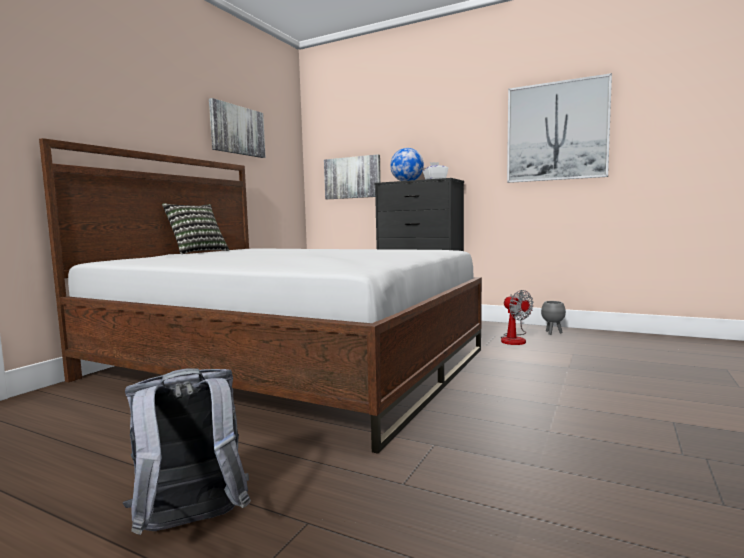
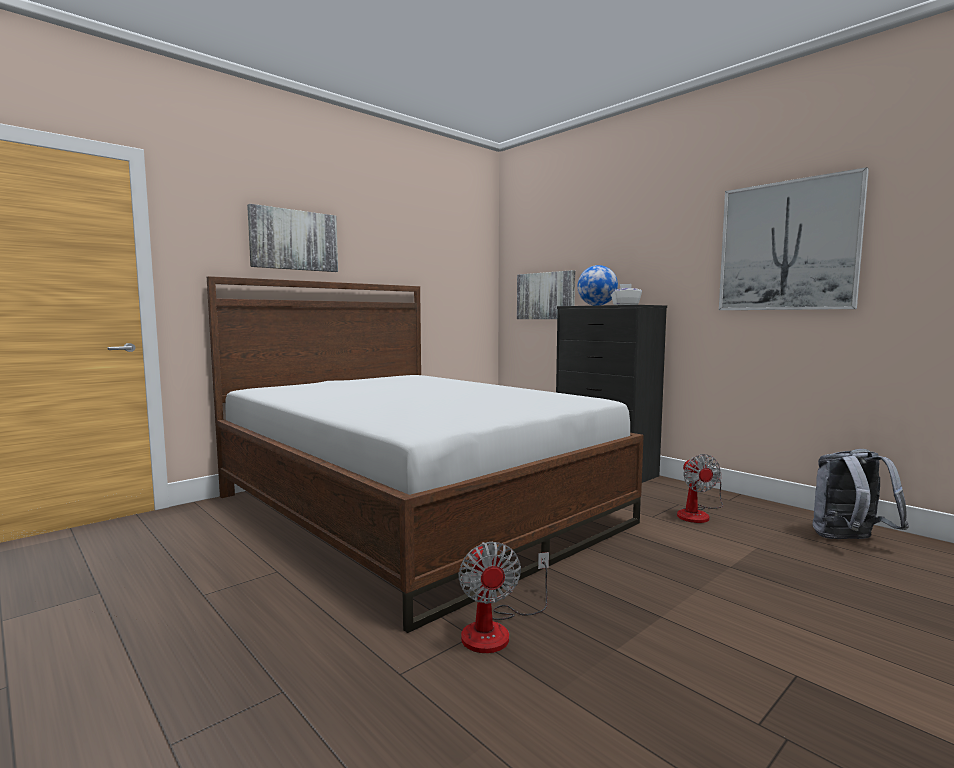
camera: 20 degrees right, 0 degrees up
grey backpack [123,368,251,535] -> grey backpack moved to [813,449,909,539]
pillow [162,203,229,254] -> none
picture [209,98,265,158] -> picture moved to [247,204,338,272]
grey planter [541,301,566,335] -> none
none -> fan [458,542,549,653]

